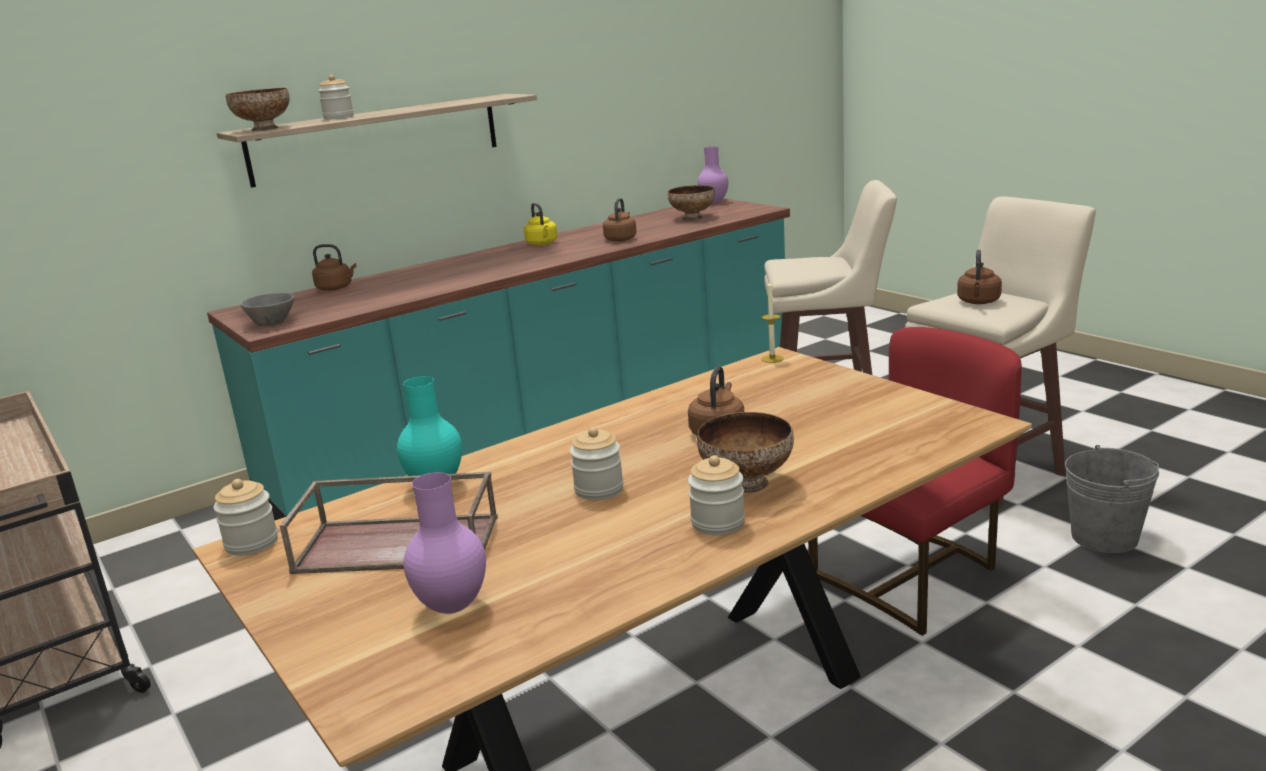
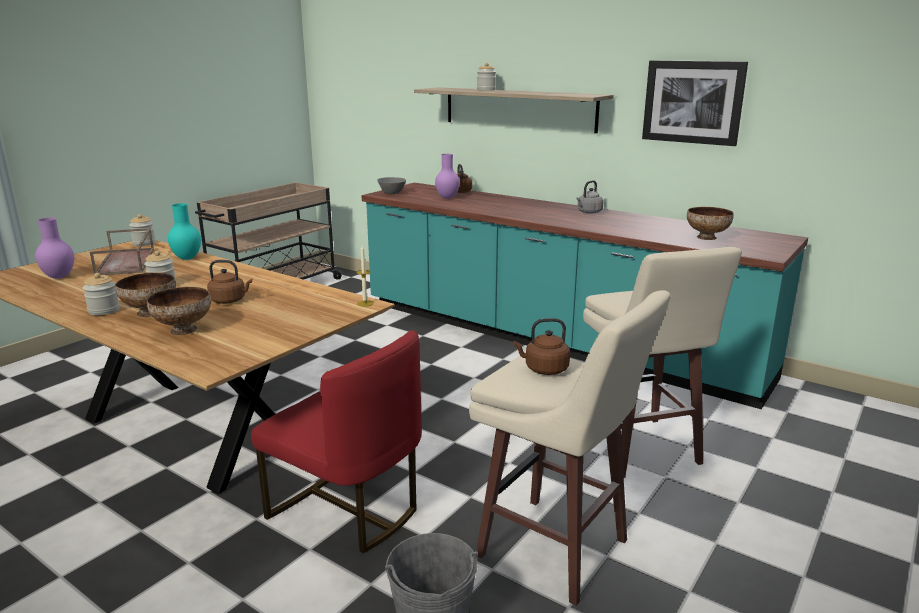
camera: 70 degrees right, 0 degrees up
bowl [226,88,290,131] -> bowl moved to [147,287,211,335]
yellow kettle [524,203,558,245] -> grey kettle [576,180,604,214]
brown kettle [603,198,637,242] -> none
purple vase [697,147,728,204] -> purple vase moved to [435,154,460,199]
none -> picture [642,60,748,146]

